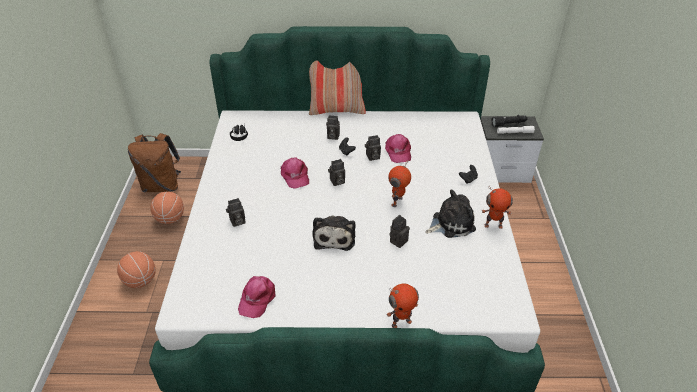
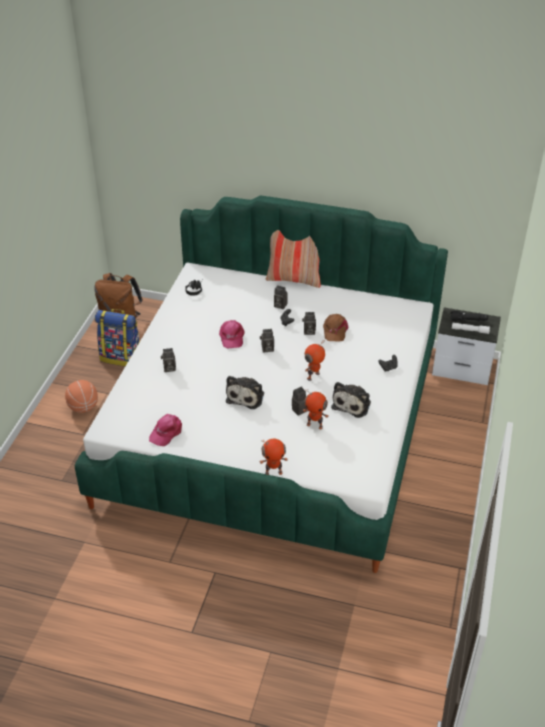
camera: 15 degrees right, 0 degrees up
basketball [150,192,184,224] -> backpack [95,309,140,366]
pink cap [385,134,411,163] -> brown cap [323,314,348,342]
plush toy [425,190,476,238] -> plush toy turned 120 degrees clockwise [331,382,371,418]
toy robot [482,187,513,229] -> toy robot moved to [303,388,329,429]

